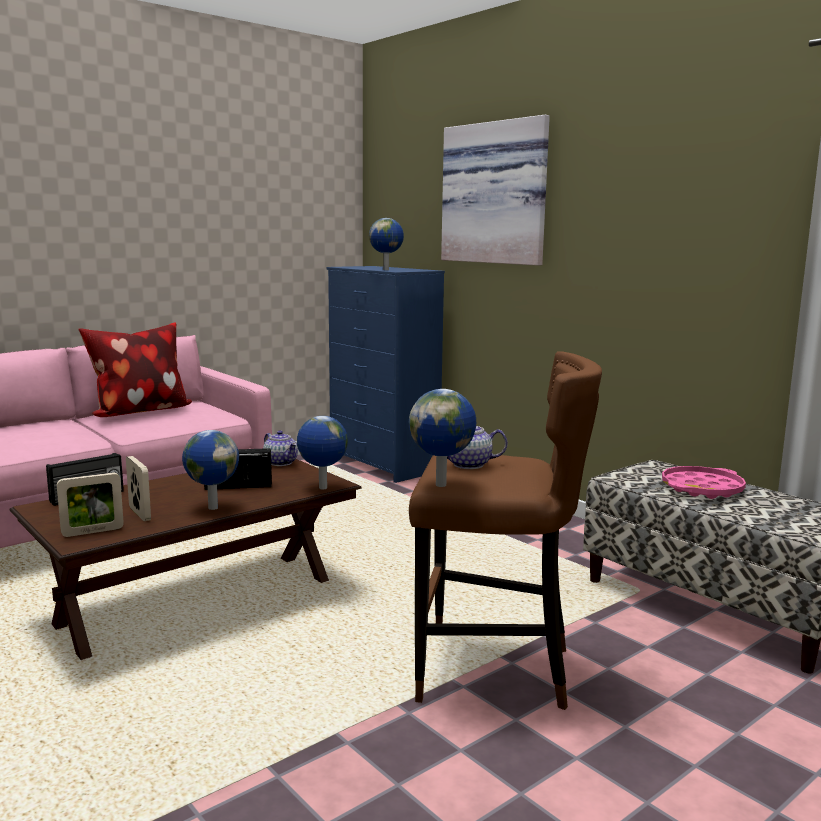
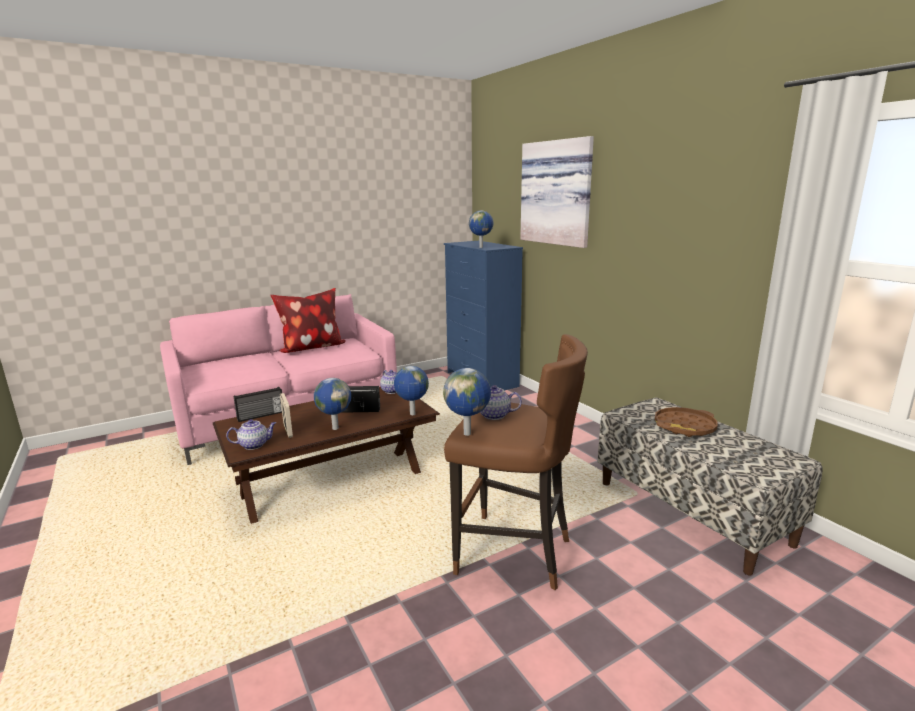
camera: 10 degrees right, 5 degrees up
picture frame [57,473,124,537] -> teapot [226,419,276,450]
pink tray [662,466,746,499] -> brown tray [655,407,718,437]

